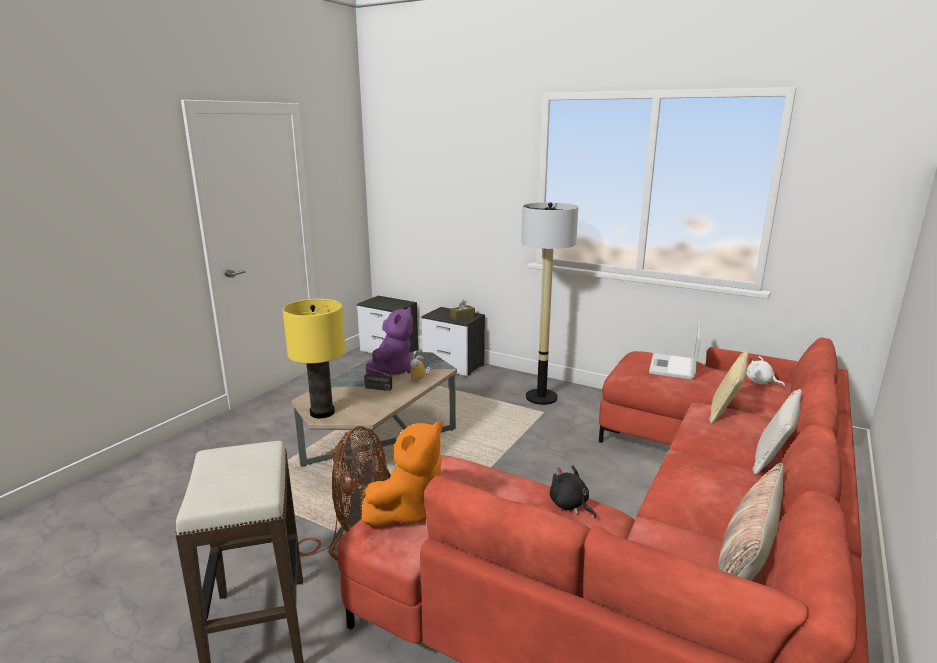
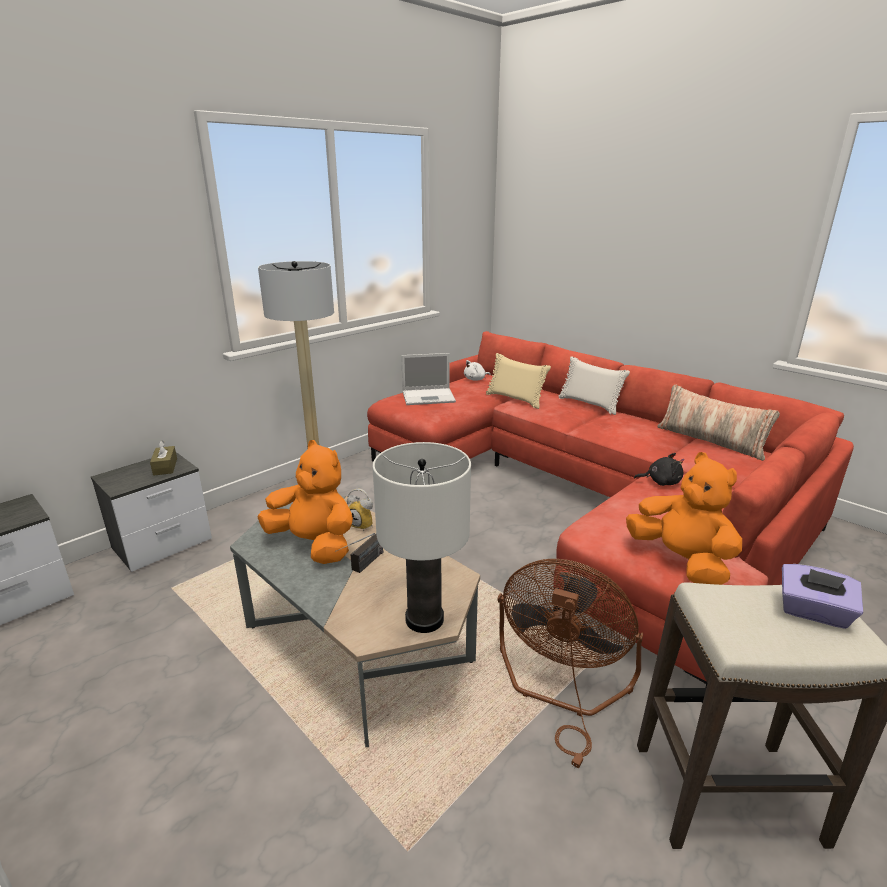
camera: 75 degrees left, 5 degrees up
yellow table lamp [283,299,345,418] -> white table lamp [373,442,471,633]
purple plush toy [366,307,413,376] -> orange plush toy [258,440,353,564]
black plush toy [550,465,596,519] -> black plush toy turned 150 degrees counterclockwise [634,453,684,486]
laptop [649,322,701,380] -> laptop turned 45 degrees counterclockwise [401,353,456,405]
none -> purple tissue box [782,564,863,629]

